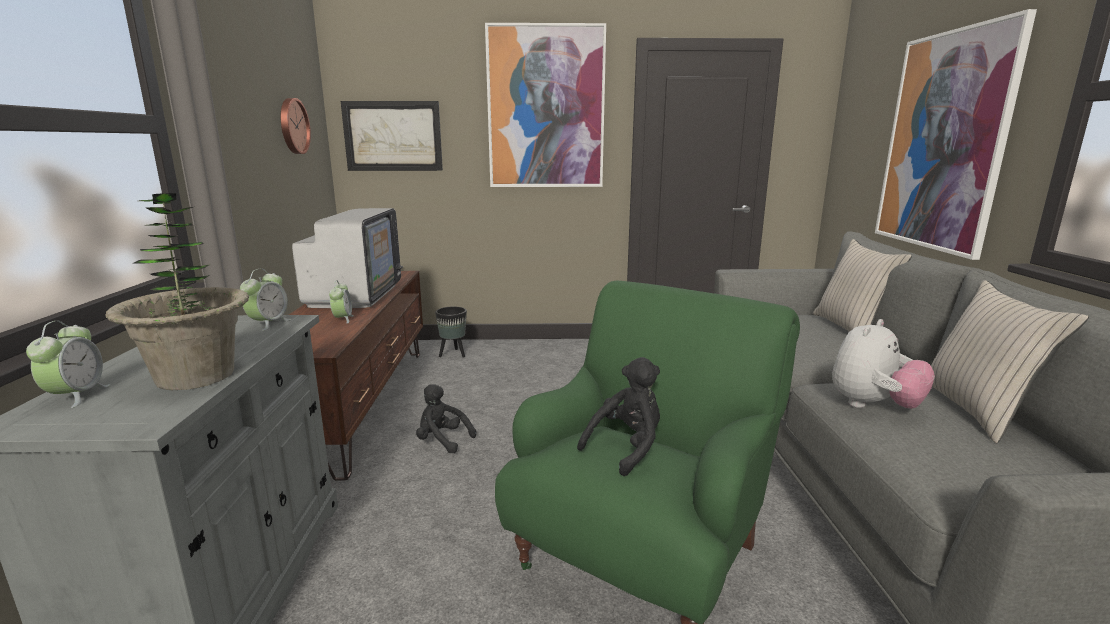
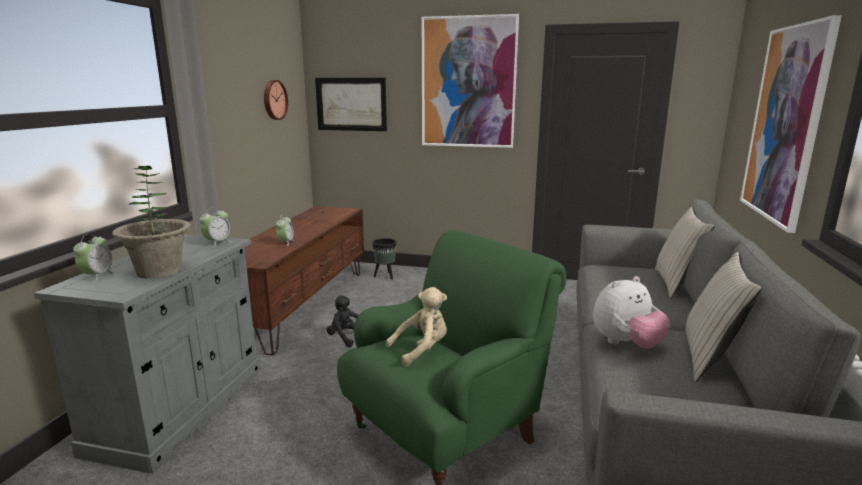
camera: 15 degrees right, 0 degrees up
television [292,208,403,308] -> none
black plush toy [577,357,660,476] -> beige plush toy [386,287,447,367]

